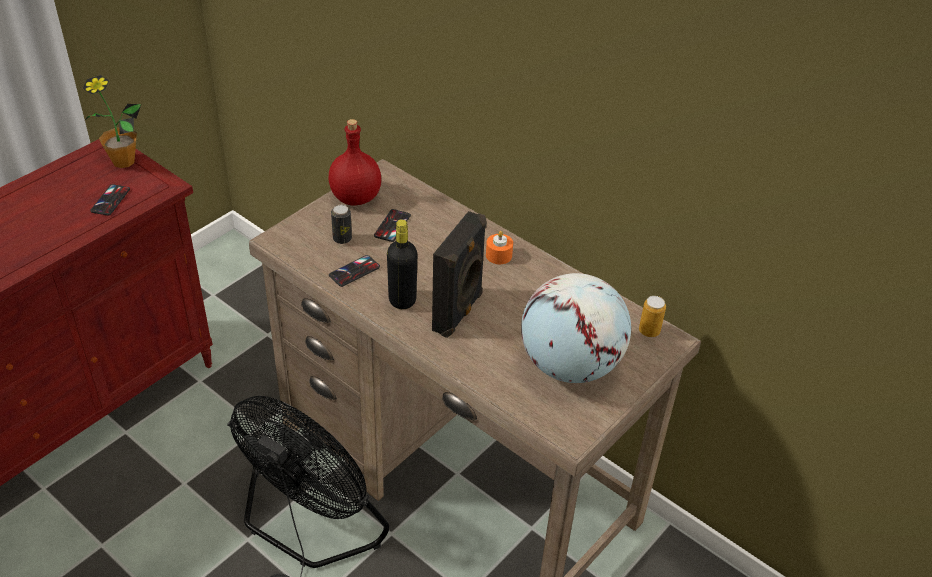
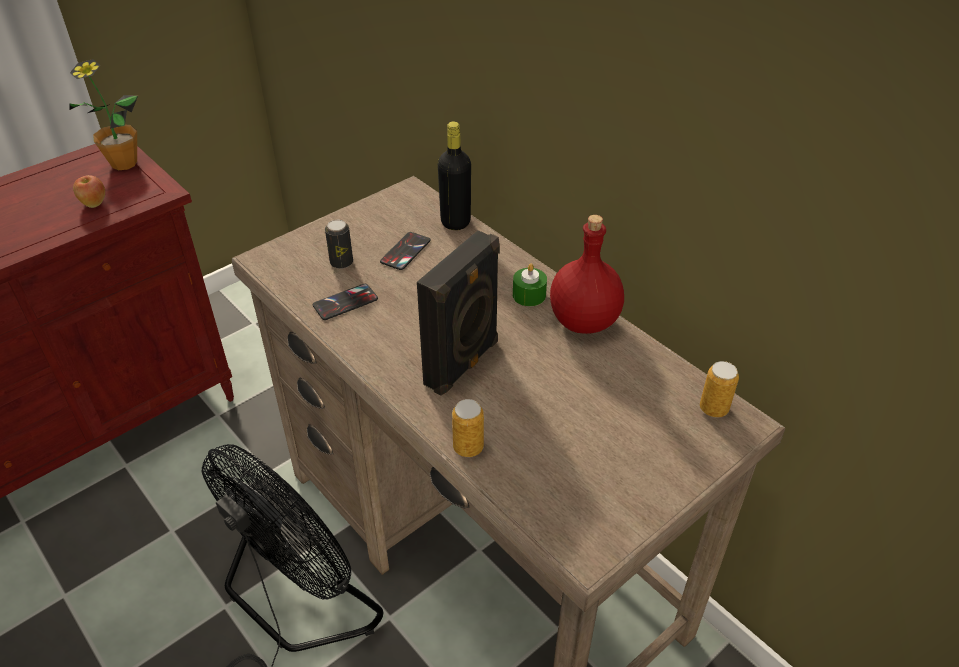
camera: 10 degrees right, 0 degrees up
phone [90,184,130,216] -> apple [73,175,105,208]
red bottle [328,119,381,205] -> red bottle moved to [550,215,624,334]
black bottle [387,219,417,309] -> black bottle moved to [438,121,471,230]
orange candle [486,231,513,264] -> green candle [513,263,547,306]
globe [521,273,631,383] -> none
none -> can [452,399,484,457]

